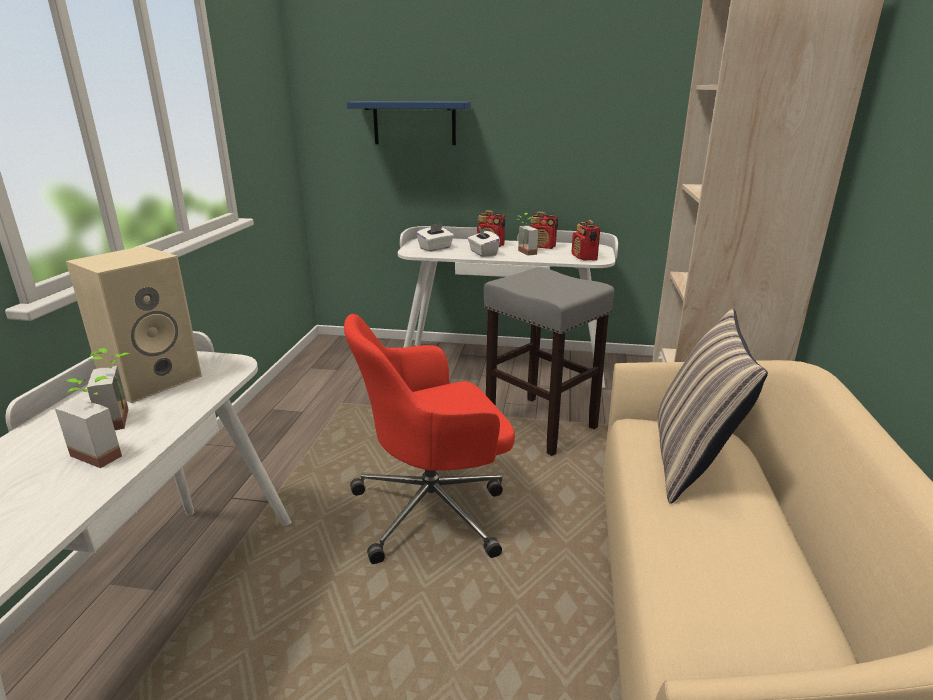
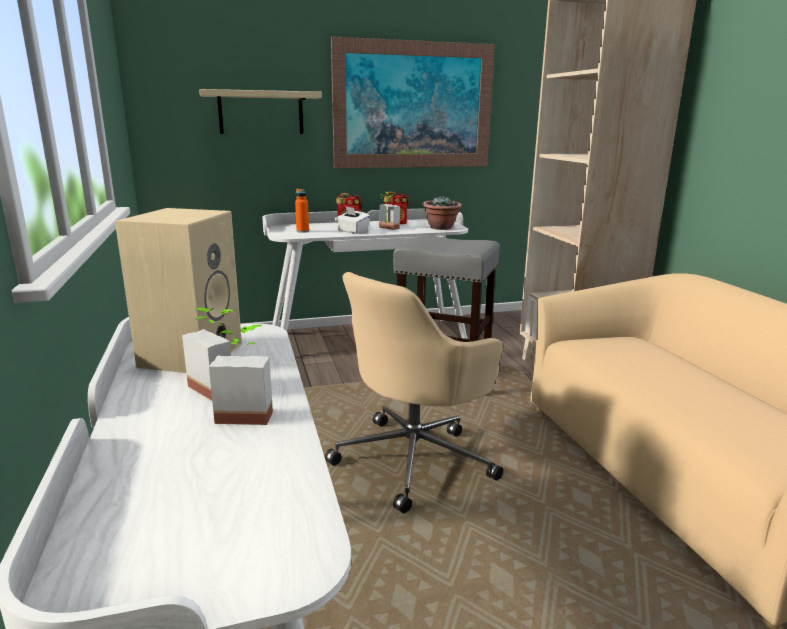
camera: 25 degrees left, 5 degrees down
red office chair [344,314,515,564] -> beige office chair [324,272,503,514]
blue shelf [347,101,471,145] -> beige shelf [199,89,322,134]
white tissue box [416,223,454,252] -> orange bottle [295,189,309,233]
radio [572,220,600,261] -> potted plant [422,196,462,230]
pillow [658,308,768,504] -> none
none -> picture [331,37,495,168]

